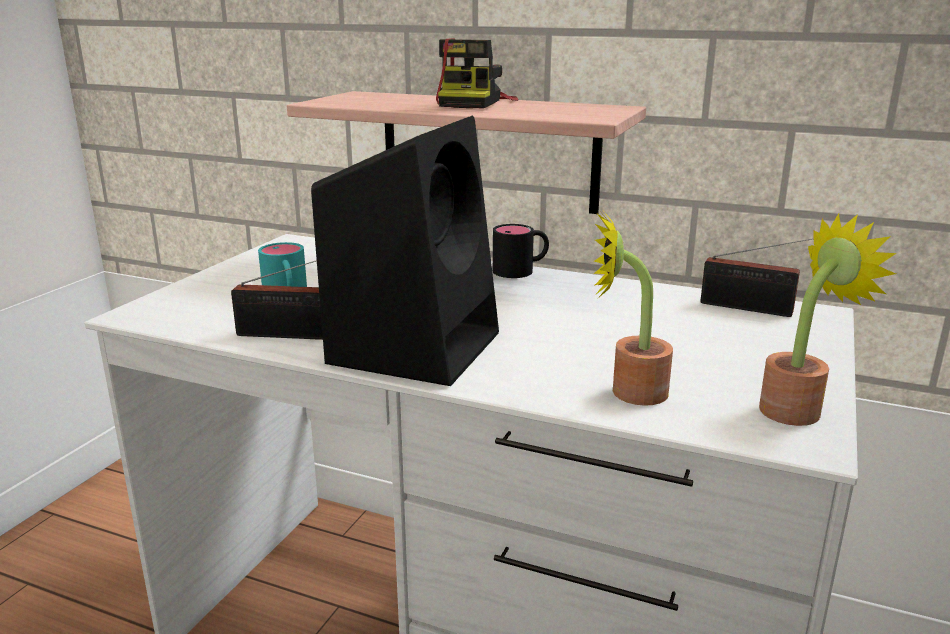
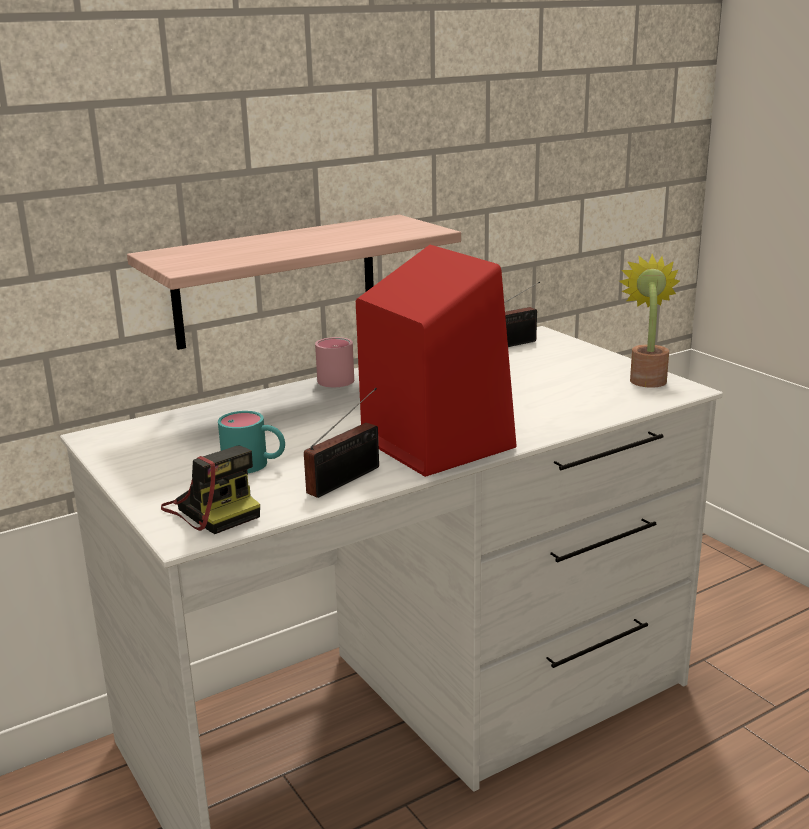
camera: 55 degrees left, 0 degrees up
black speaker [311,116,499,386] -> red speaker [356,245,517,477]
camera [436,38,518,108] -> camera moved to [161,445,260,534]
black mug [493,224,549,278] -> pink mug [315,337,354,387]
potted plant [594,209,673,406] -> none

